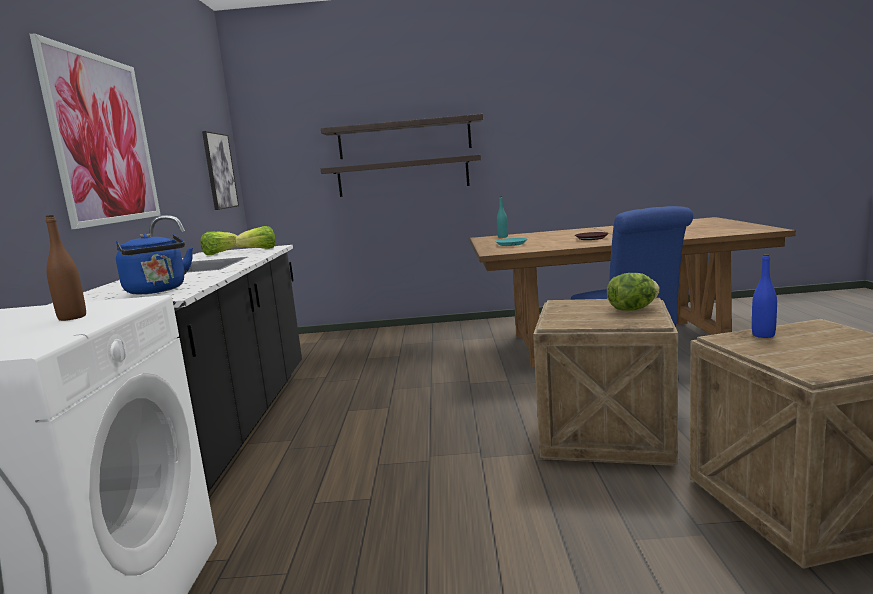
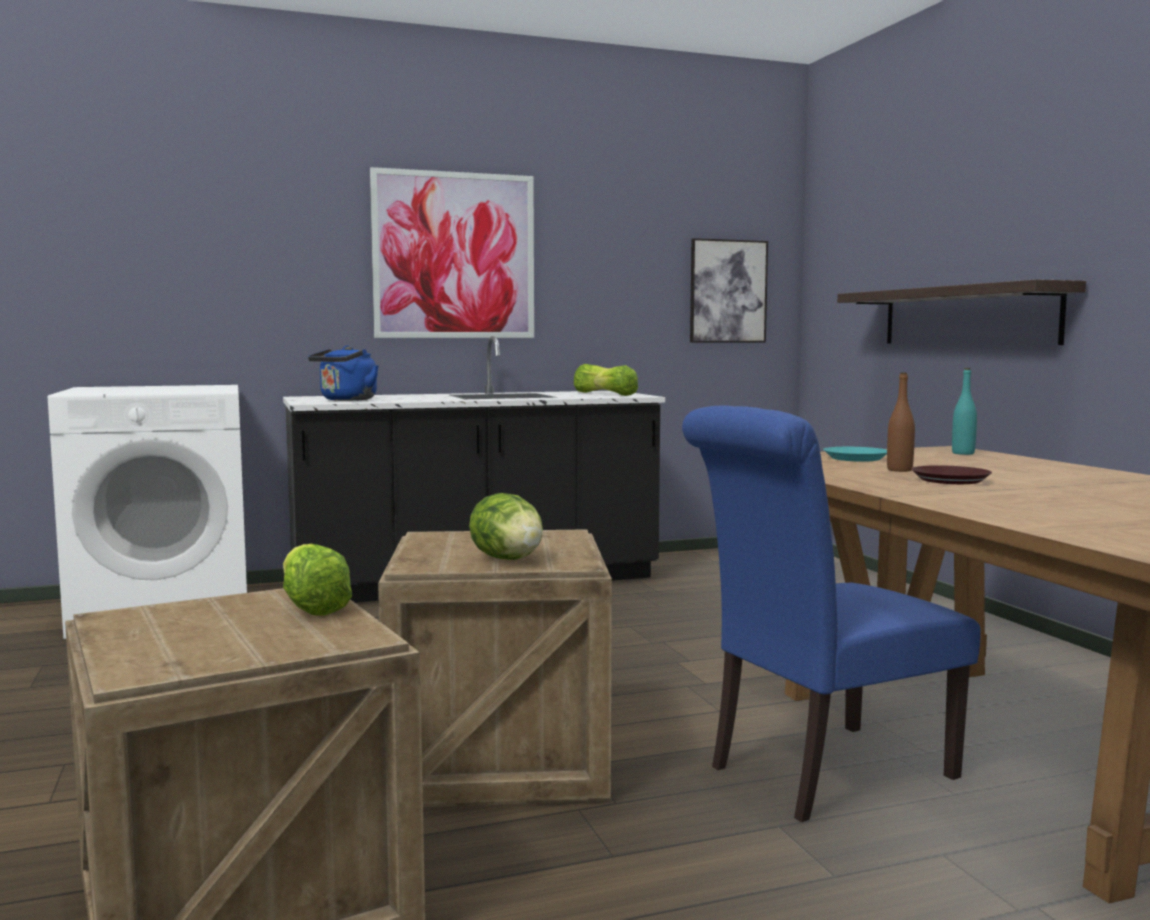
camera: 70 degrees right, 5 degrees down
brown bottle [45,215,86,321] -> brown bottle moved to [887,372,915,472]
shelf [321,114,483,159] -> none
blue bottle [752,254,777,338] -> lettuce [283,543,352,615]

